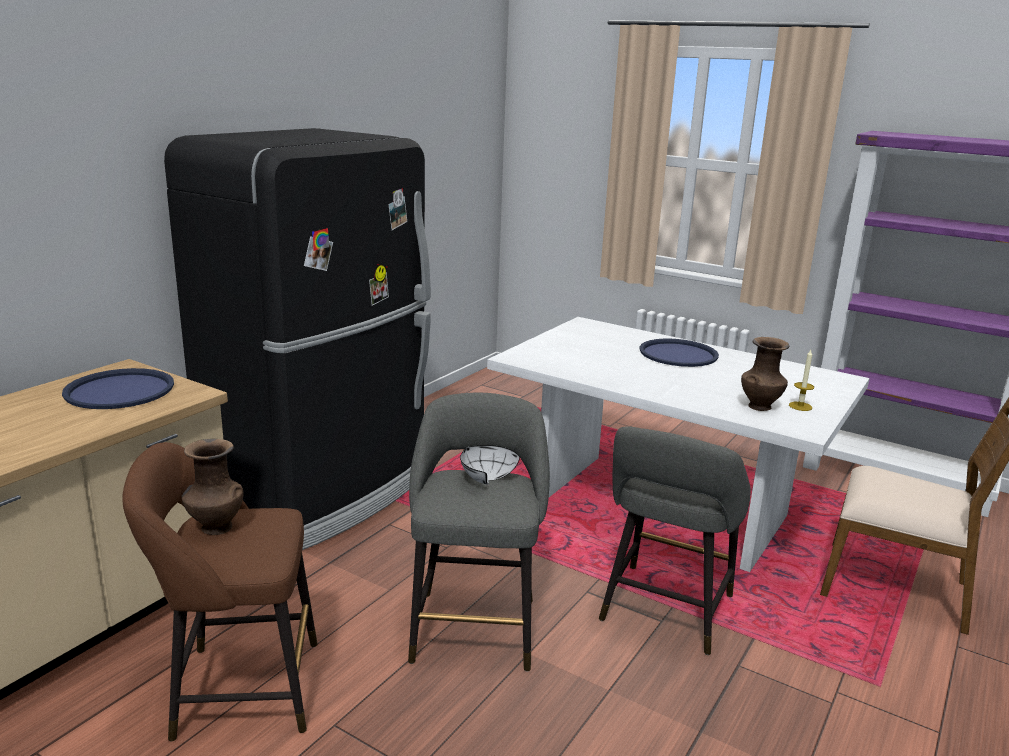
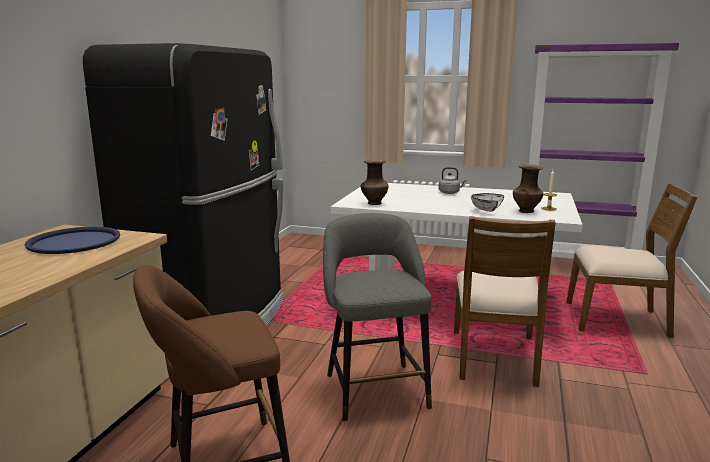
camera: 15 degrees left, 5 degrees down
brown vase [182,439,244,535] -> brown vase moved to [361,160,388,205]
white bowl [460,445,520,484] -> white bowl moved to [471,193,504,212]
grey stool [599,426,751,655] -> brown chair [454,216,556,387]
blue tray [639,338,719,367] -> grey kettle [438,167,467,194]

